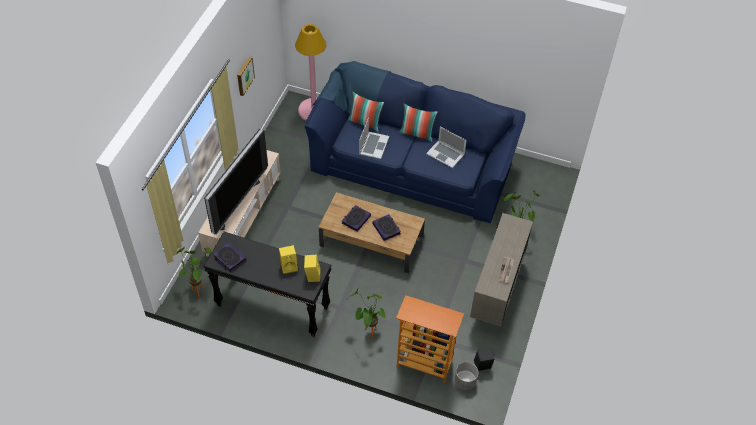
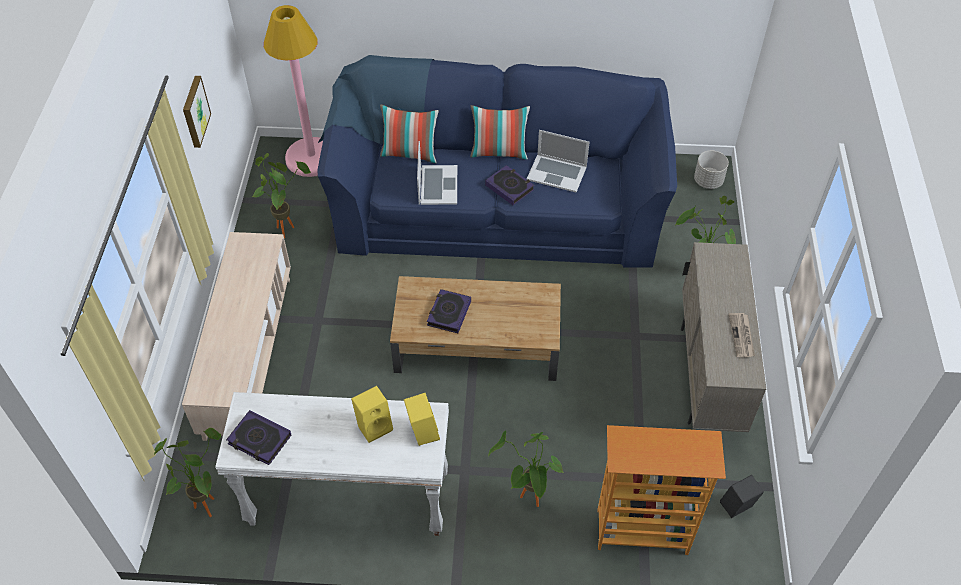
camera: 15 degrees left, 0 degrees up
television [204,129,268,235] -> none
black console table [204,232,331,337] -> white console table [215,392,449,536]
book [373,214,401,241] -> book moved to [485,165,535,205]
grey planter [455,362,478,390] -> grey planter moved to [694,151,729,189]
none -> potted plant [252,153,310,238]

